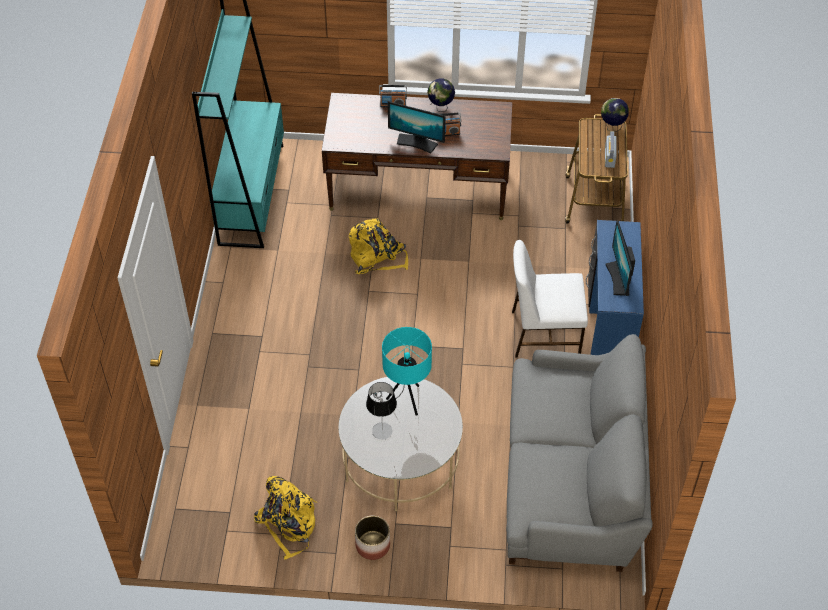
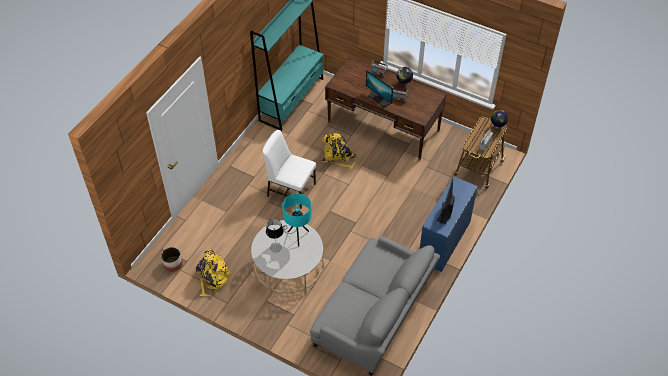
camera: 25 degrees right, 0 degrees up
planter [355,516,390,560] -> planter moved to [161,247,183,272]
white chair [512,240,588,357] -> white chair moved to [263,130,316,208]

